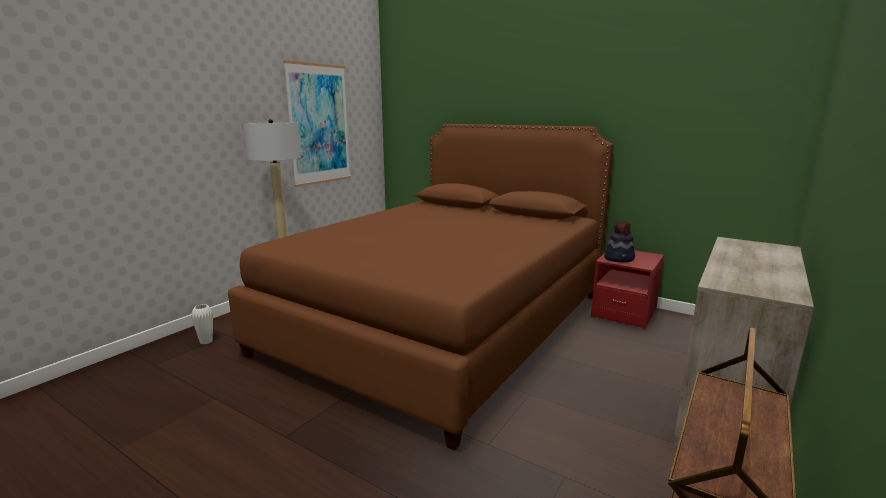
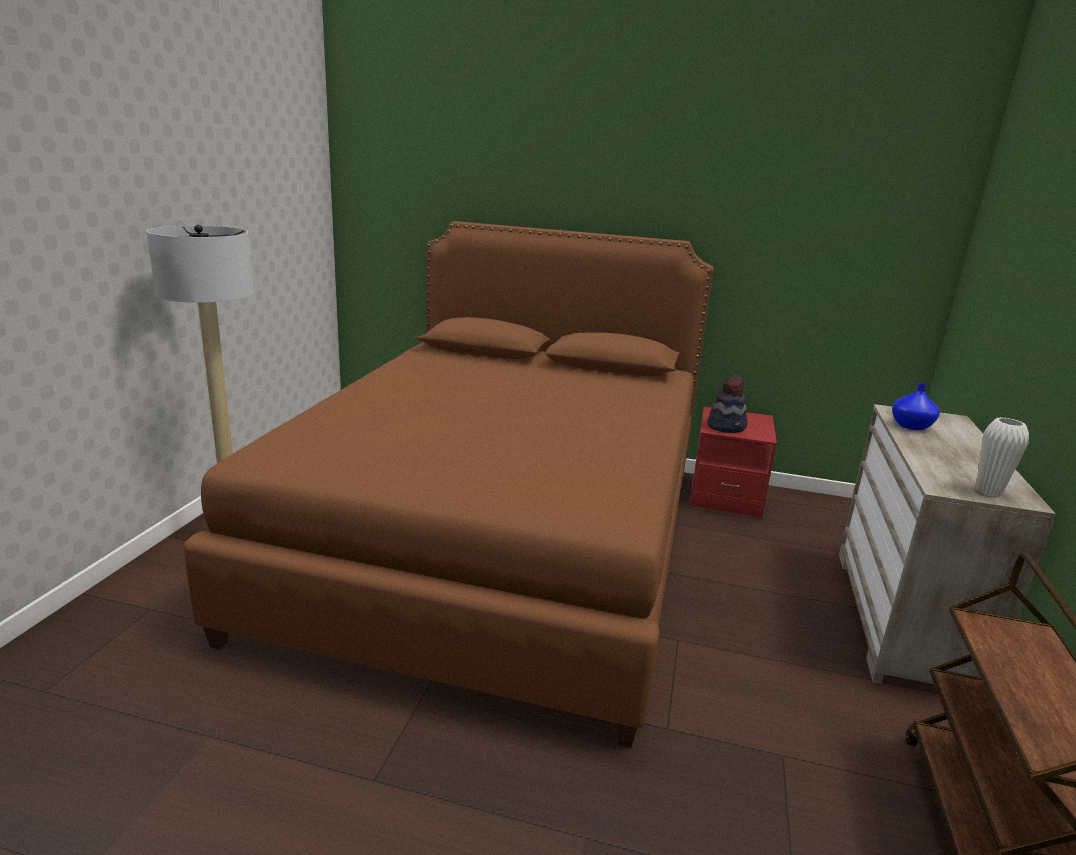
camera: 20 degrees left, 5 degrees up
white vase [191,304,213,344] -> white vase moved to [976,417,1029,497]
picture [283,60,351,187] -> none
none -> blue vase [892,383,940,430]

